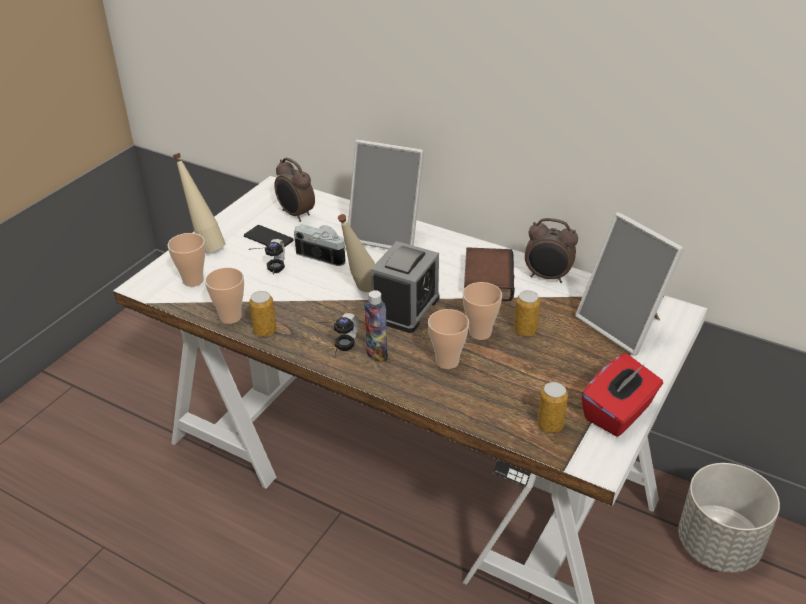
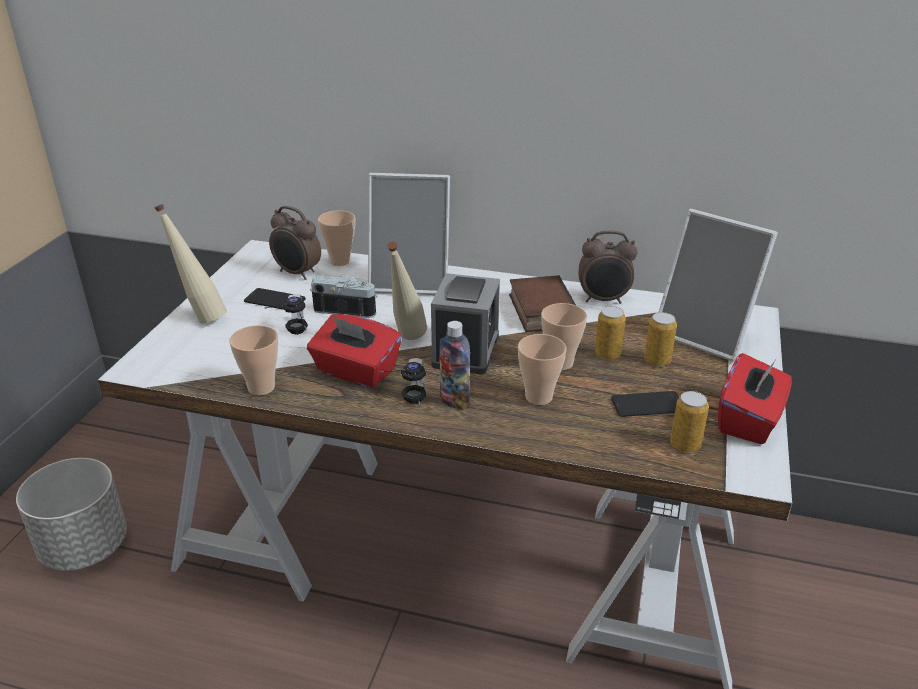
camera: 15 degrees left, 5 degrees down
cup [168,233,205,287] -> cup moved to [318,211,355,266]
can [249,291,276,337] -> can moved to [644,312,677,367]
grey planter [678,463,780,573] -> grey planter moved to [16,458,127,571]
none -> red tissue box [307,314,402,388]
none -> phone [611,391,679,417]

